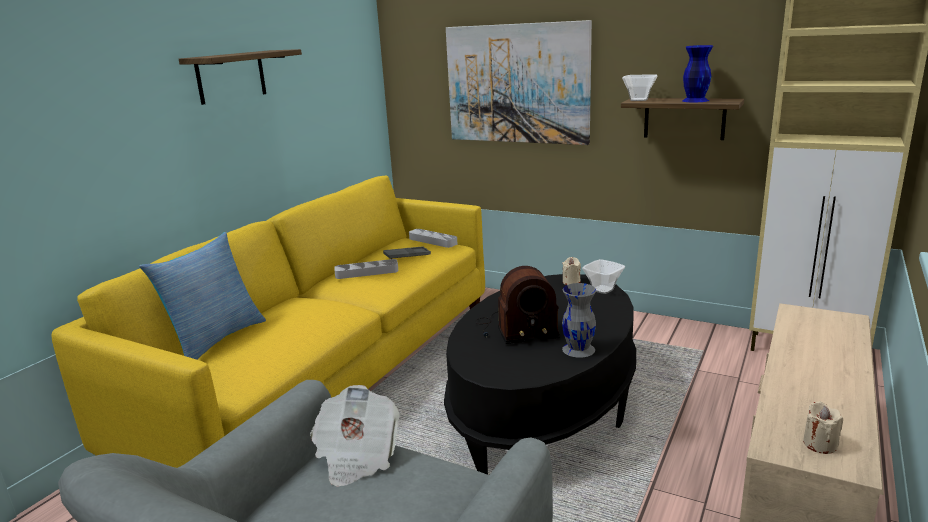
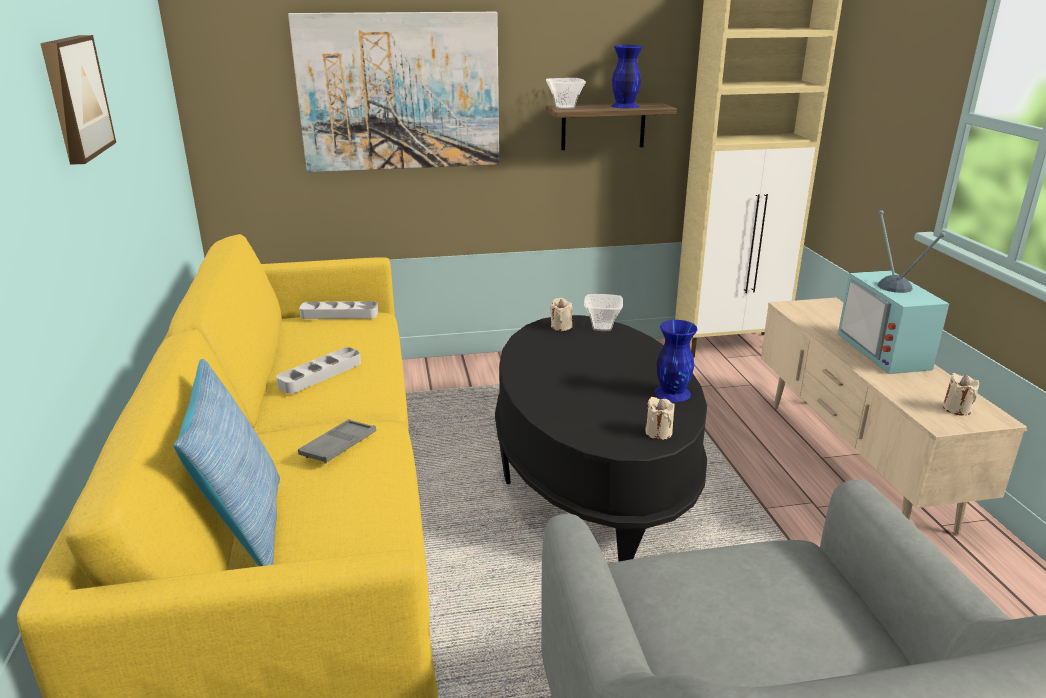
camera: 40 degrees left, 5 degrees up
shelf [179,49,302,105] -> picture [40,35,116,165]
newspaper [310,385,400,487] -> none
grey tray [383,246,431,259] -> grey tray moved to [298,419,376,464]
radio [475,266,559,344] -> none
grey vase [562,283,596,358] -> blue vase [655,320,697,402]
none -> beige candle [645,397,675,440]
none -> television [838,210,949,374]

